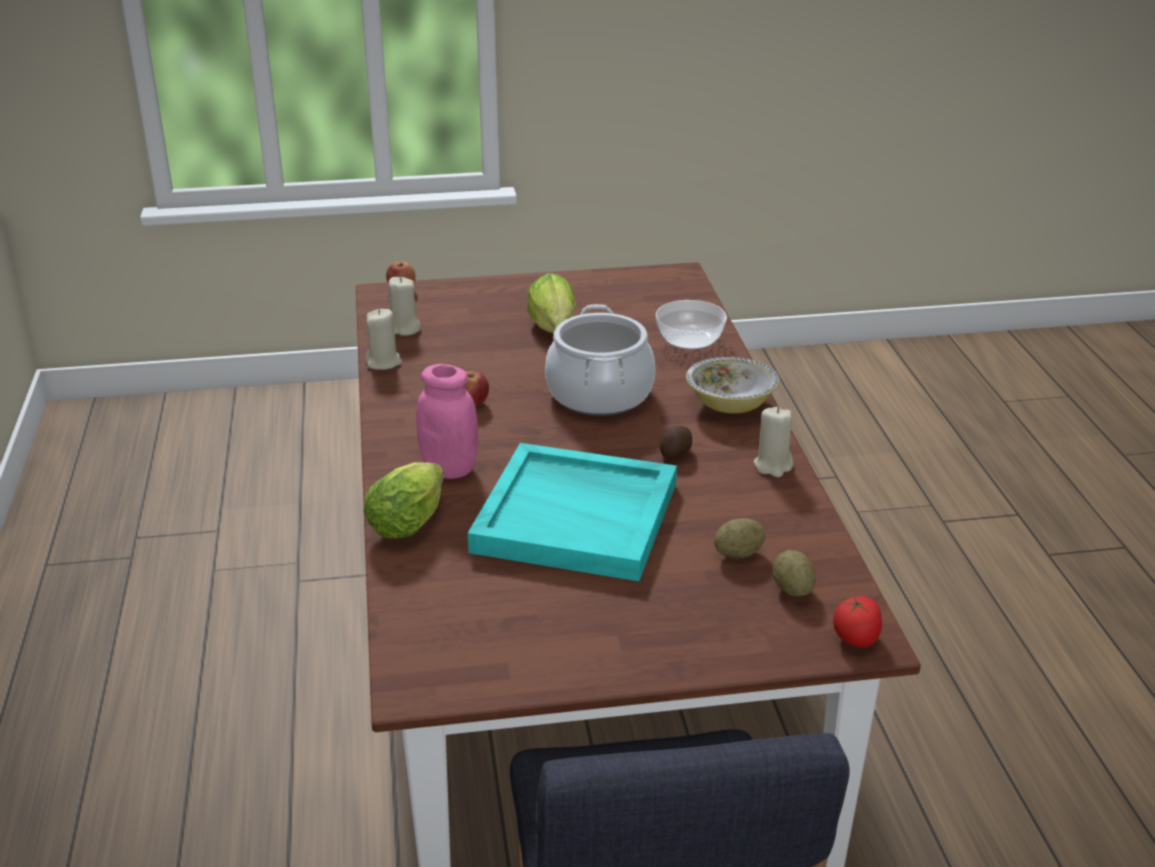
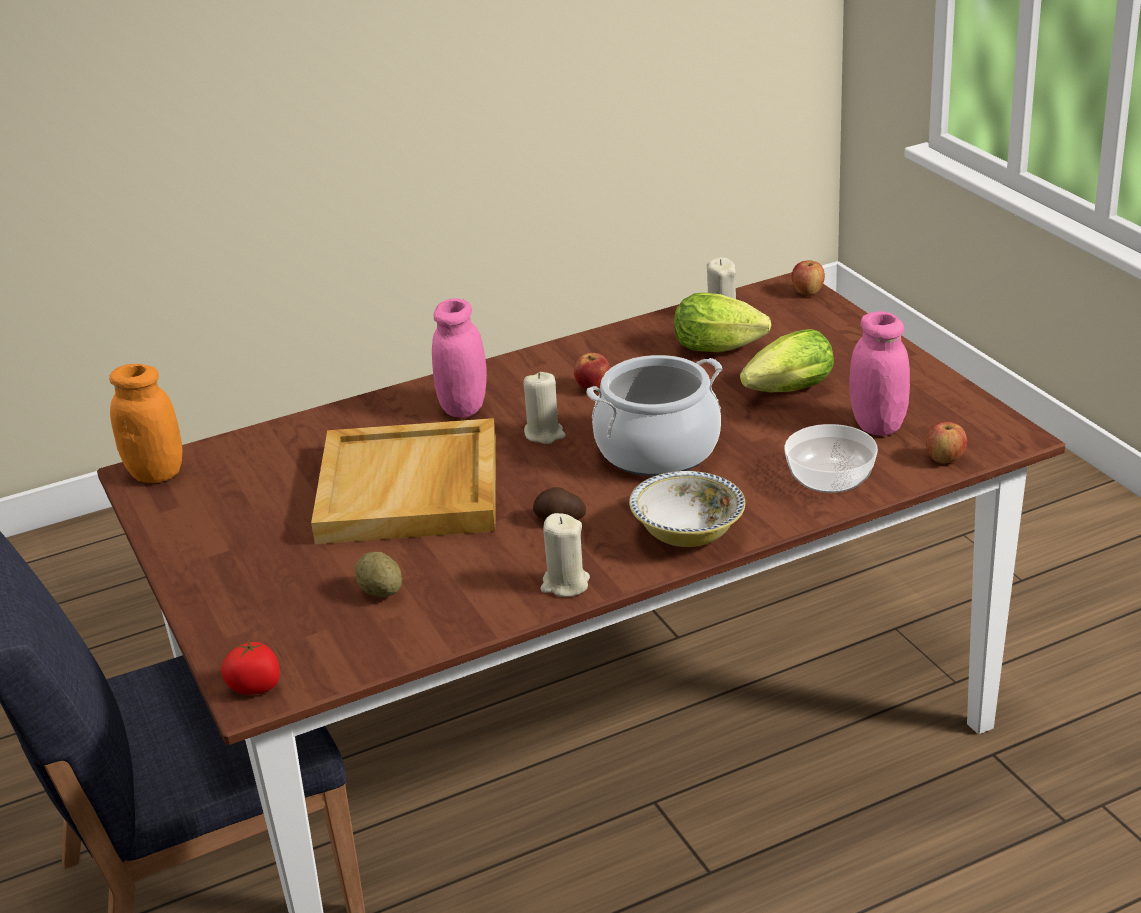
camera: 75 degrees right, 0 degrees up
lettuce [363,463,444,539] -> lettuce moved to [674,292,771,352]
beige candle [366,309,402,370] -> beige candle moved to [524,372,566,444]
turquoise tray [468,443,677,581] -> beige tray [311,418,496,544]
potato [773,550,816,596] -> none
none -> orange jar [109,364,183,483]
none -> pink jar [849,311,910,436]
none -> apple [926,422,967,464]

